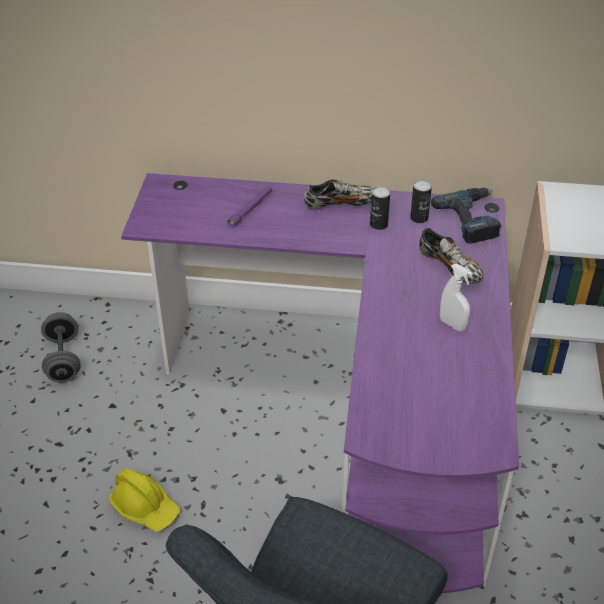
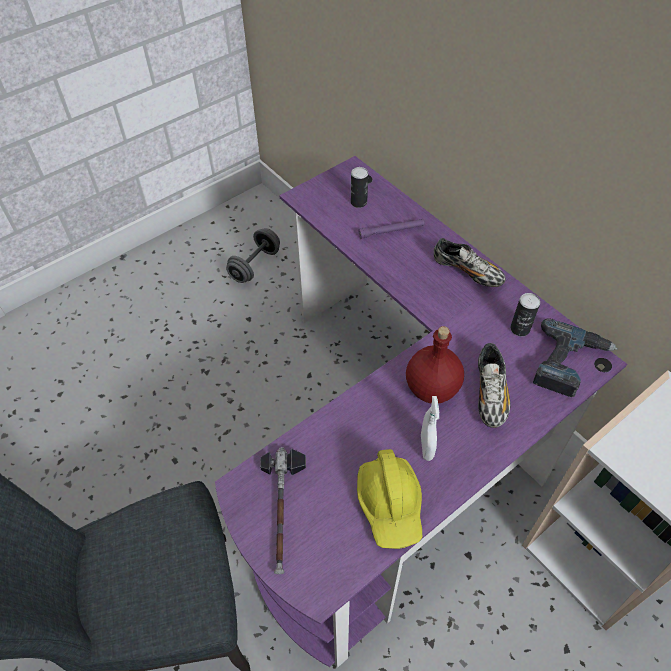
camera: 45 degrees right, 10 degrees up
yellow hard hat [108,469,180,532] -> yellow hard hat moved to [357,449,422,549]
can [370,186,390,230] -> can moved to [351,167,368,208]
none -> hammer [260,447,306,574]
none -> red bottle [406,326,464,404]

